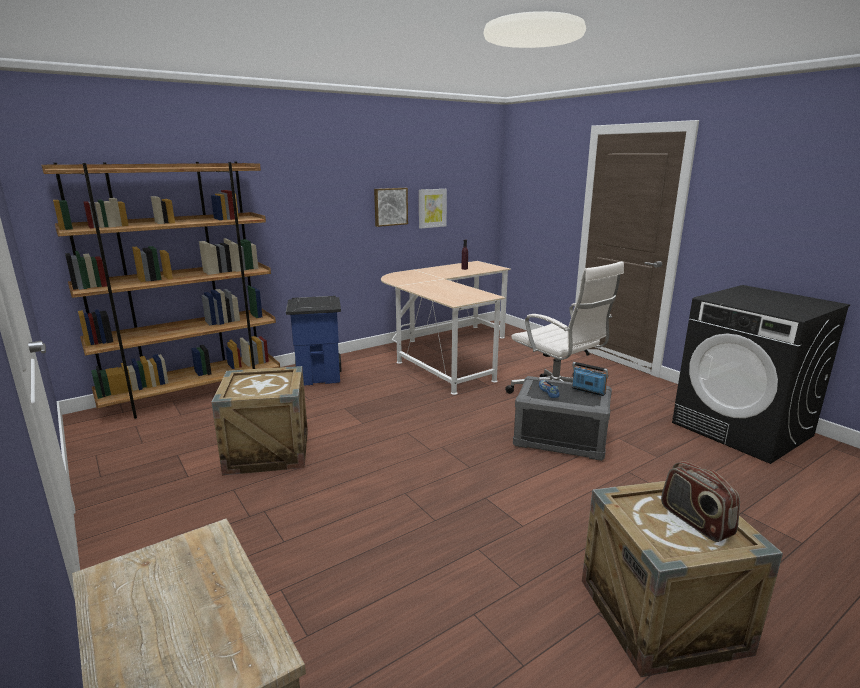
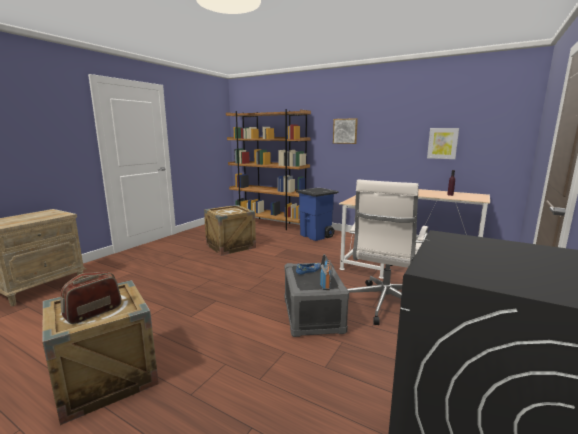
camera: 65 degrees right, 5 degrees down
picture [374,188,408,227] -> picture moved to [333,118,358,144]

